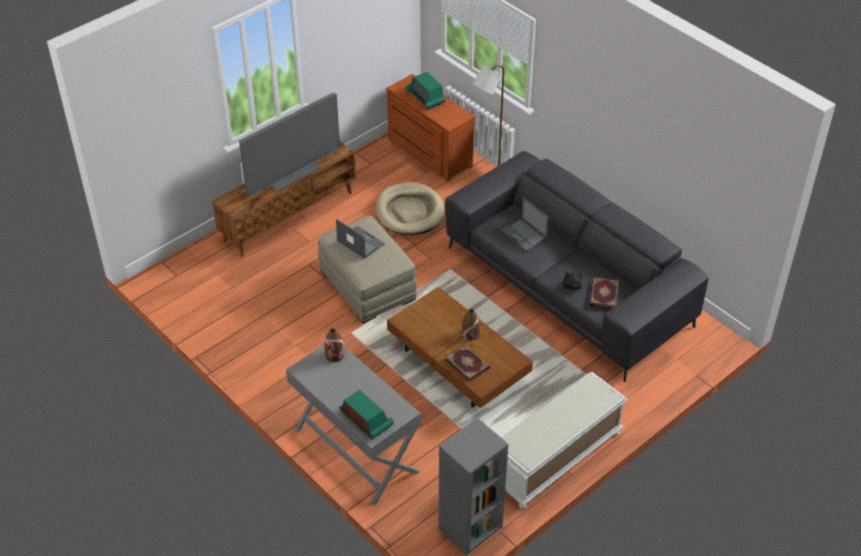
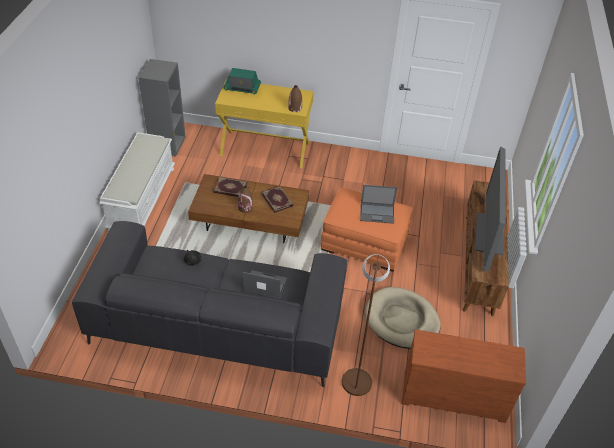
camera: 140 degrees right, 0 degrees up
grey console table [286,345,421,506] -> yellow console table [215,79,314,168]
beige ottoman [318,215,417,324] -> orange ottoman [320,188,413,272]
radio [406,72,445,109] -> none
book [590,277,619,309] -> book moved to [262,186,294,213]

